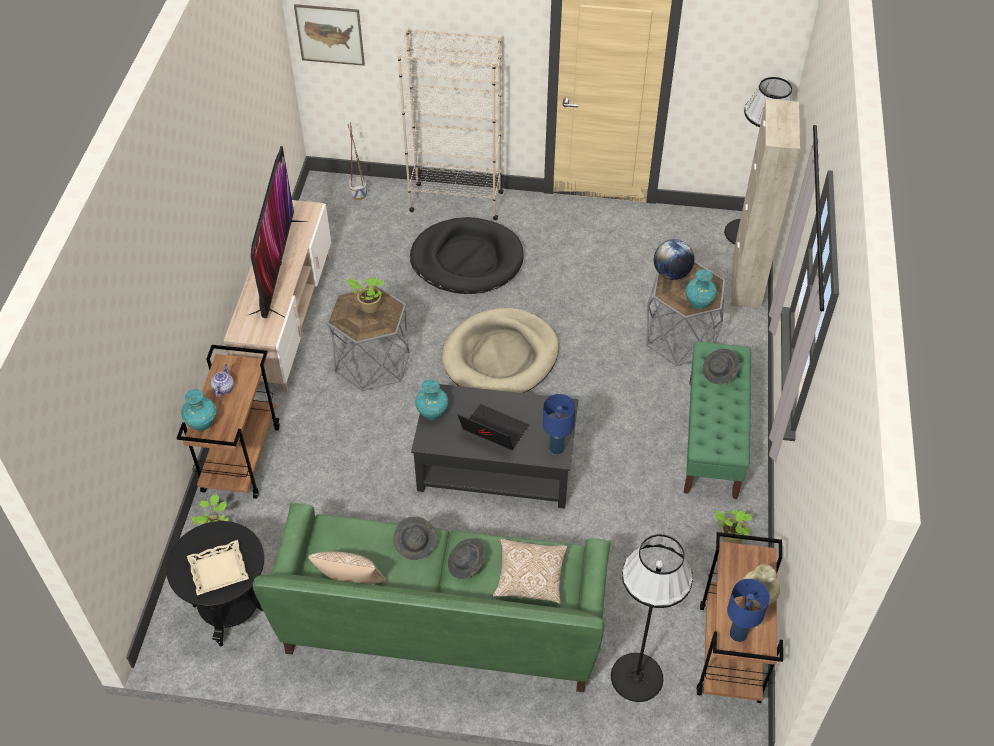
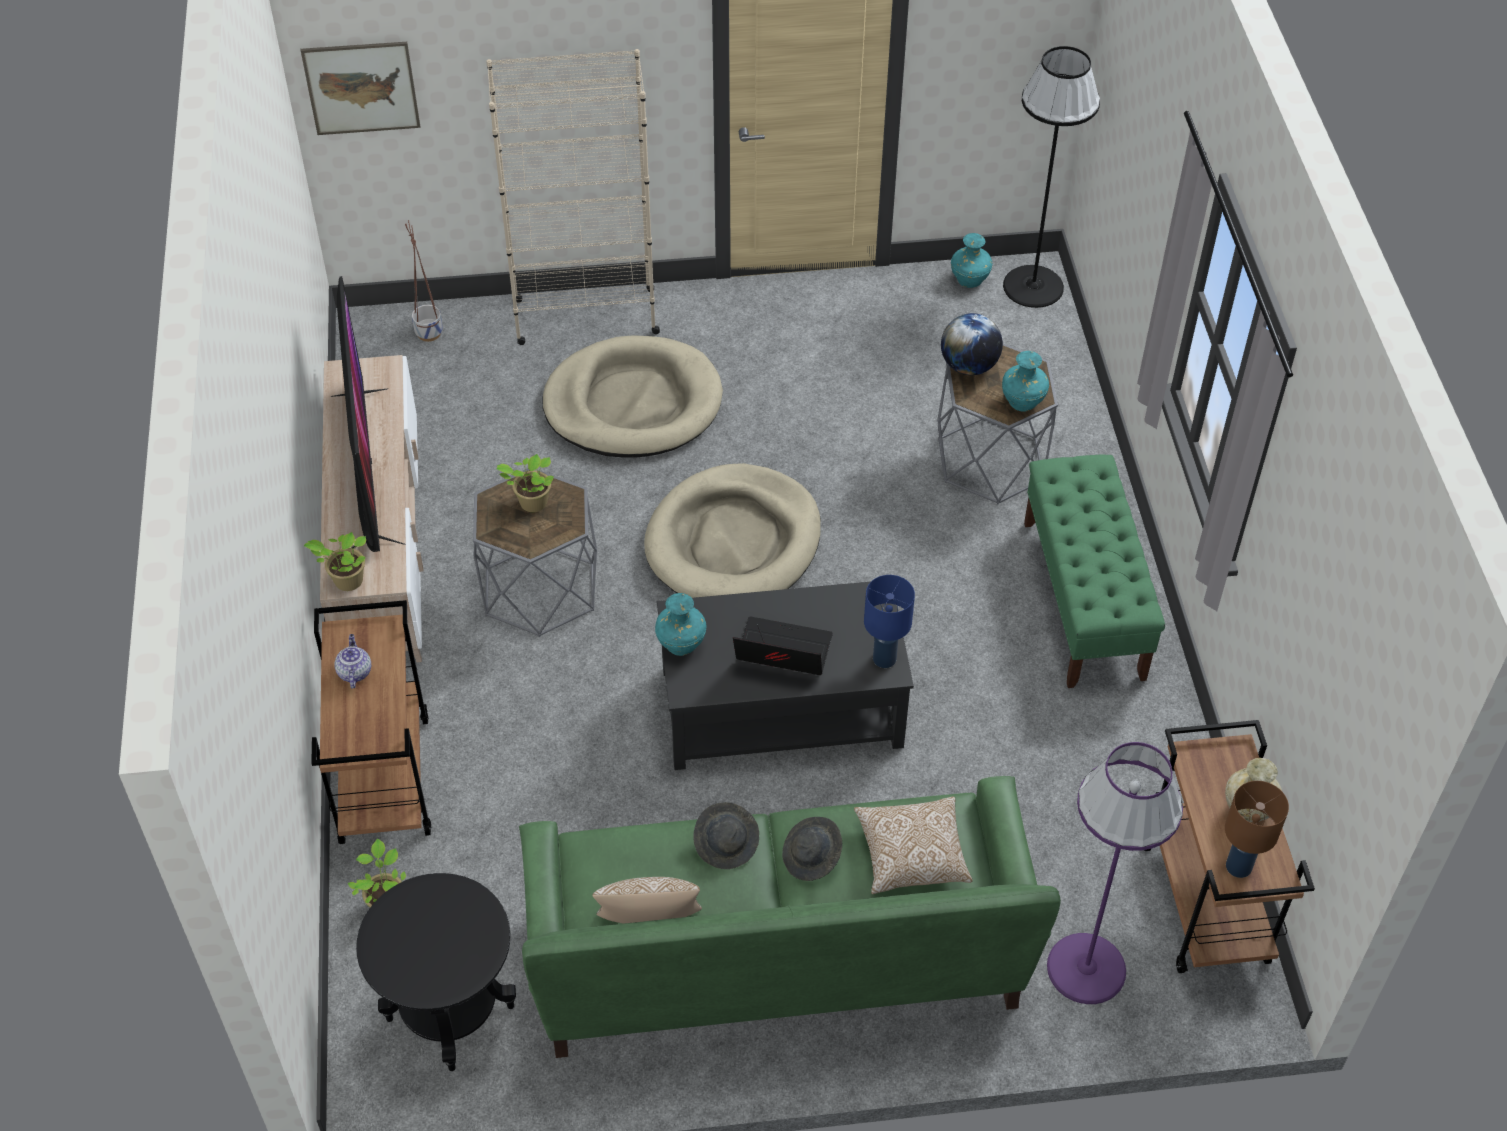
camera: 15 degrees left, 0 degrees up
turquoise vase [181,389,217,431] -> turquoise vase moved to [951,233,993,288]
beige tray [187,540,249,595] -> none
black dog bed [410,217,524,294] -> beige dog bed [542,335,723,457]
black floor lamp [611,534,693,702] -> purple floor lamp [1047,742,1183,1004]
grey hat [703,349,740,384] -> none
potted plant [715,510,752,544] -> potted plant moved to [304,532,366,591]
blue table lamp [727,579,770,642] -> brown table lamp [1225,781,1289,878]
beige cabinet [731,99,800,309] -> none

